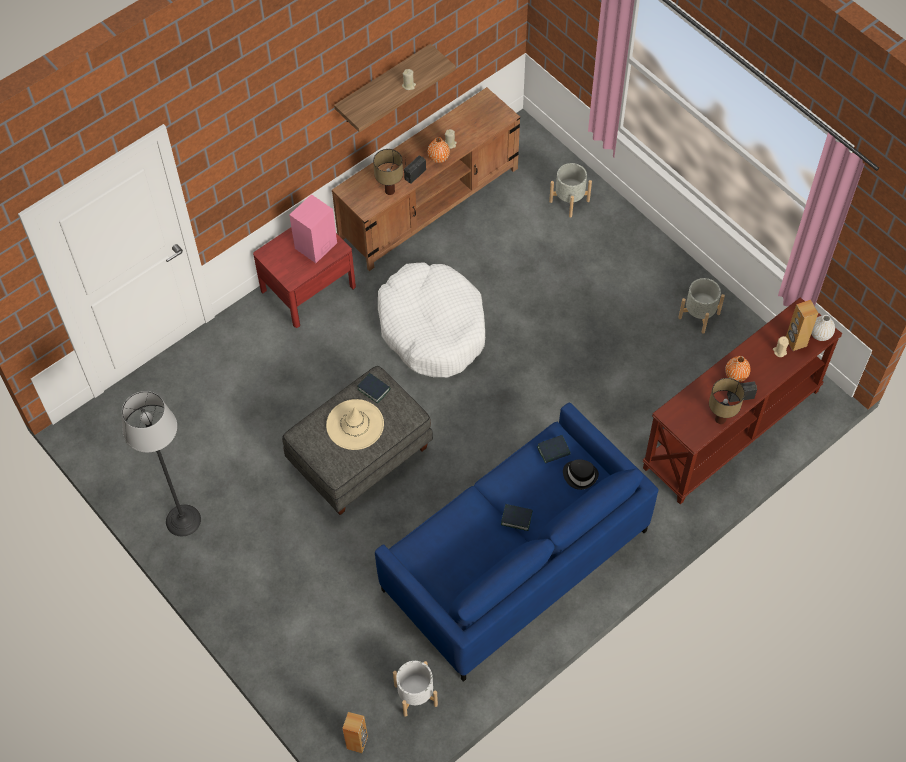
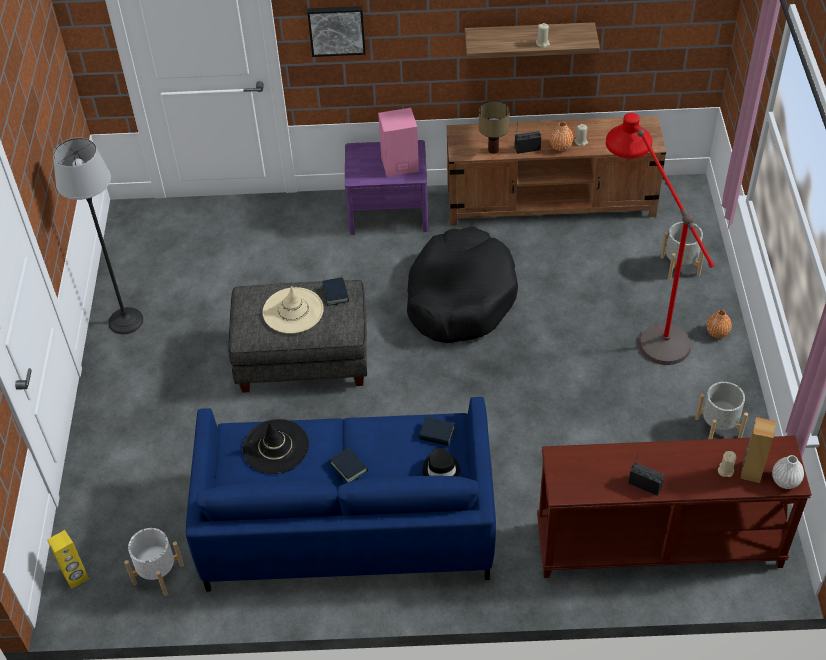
camera: 40 degrees right, 10 degrees down
red nightstand [253,228,356,328] -> purple nightstand [345,140,428,235]
brown speaker [342,712,368,753] -> yellow speaker [47,530,89,589]
white dog bed [378,262,485,378] -> black dog bed [407,226,518,343]
table lamp [709,378,745,424] -> none
orange vase [725,356,751,382] -> orange vase moved to [707,310,732,338]
none -> black hat [242,419,309,474]
none -> picture [307,6,366,57]
none -> red floor lamp [606,113,715,365]

